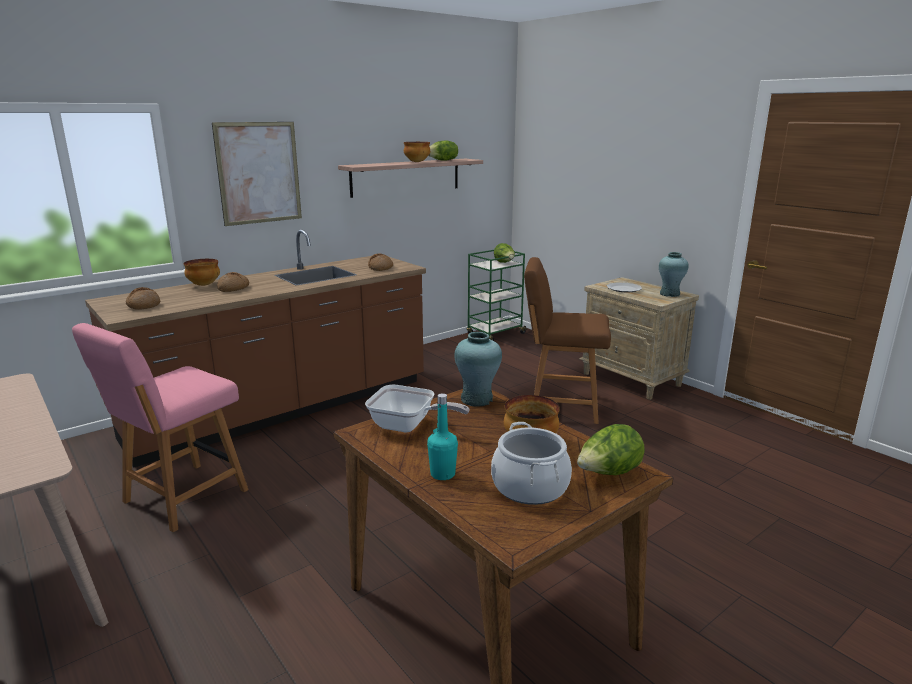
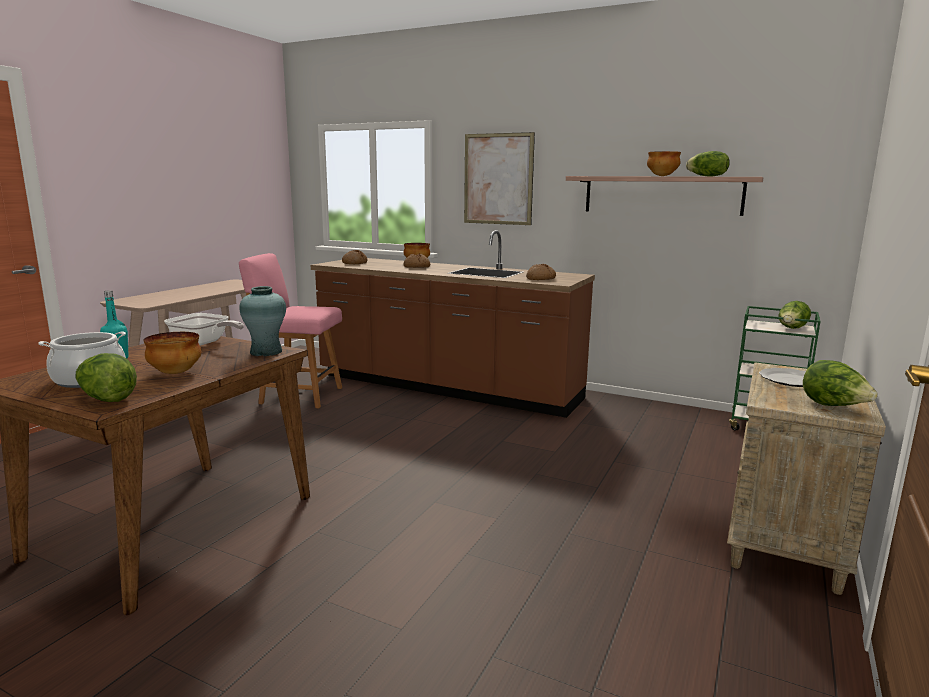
camera: 65 degrees right, 5 degrees down
frying pan [365,385,470,432] -> frying pan turned 60 degrees counterclockwise [164,313,244,345]
brown chair [524,257,611,424] -> none
turquoise vase [659,252,689,297] -> lettuce [803,360,878,406]

